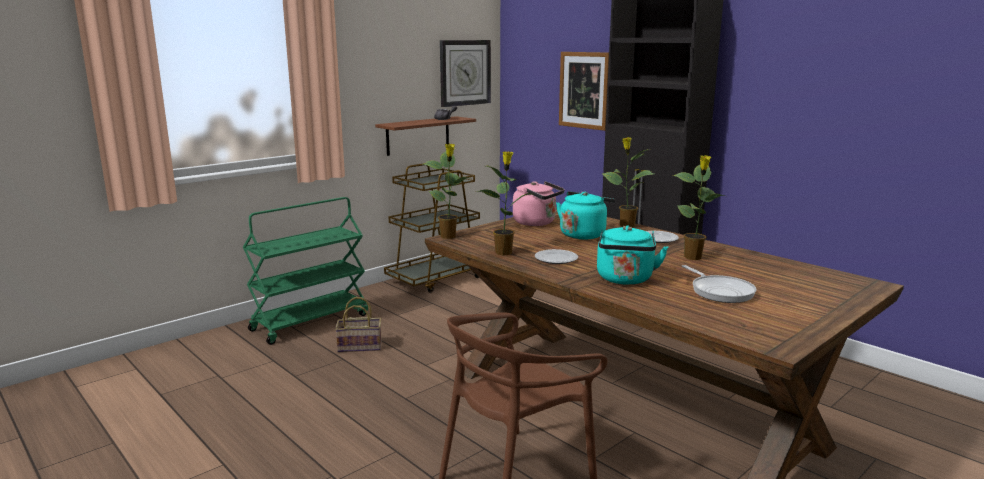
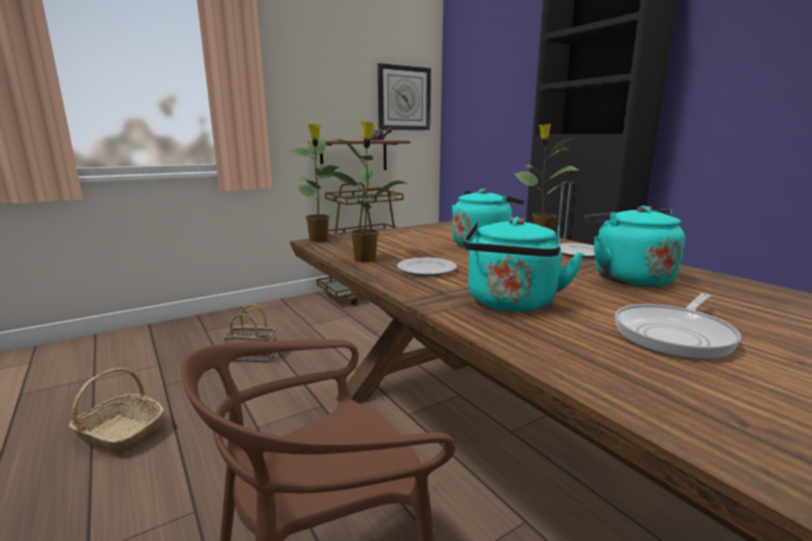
camera: 10 degrees right, 0 degrees up
green cart [243,197,368,345] -> none
pink kettle [513,181,565,226] -> none
picture [559,52,609,131] -> none
potted plant [673,155,724,260] -> turquoise kettle [585,206,685,287]
frying pan [681,265,756,303] -> frying pan turned 60 degrees clockwise [615,293,741,359]
none -> basket [69,368,164,454]

